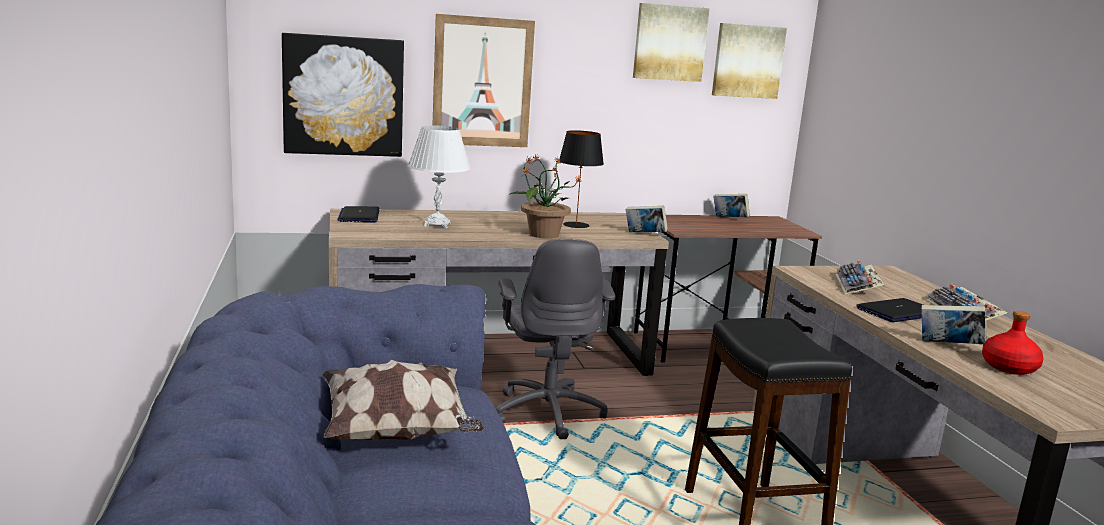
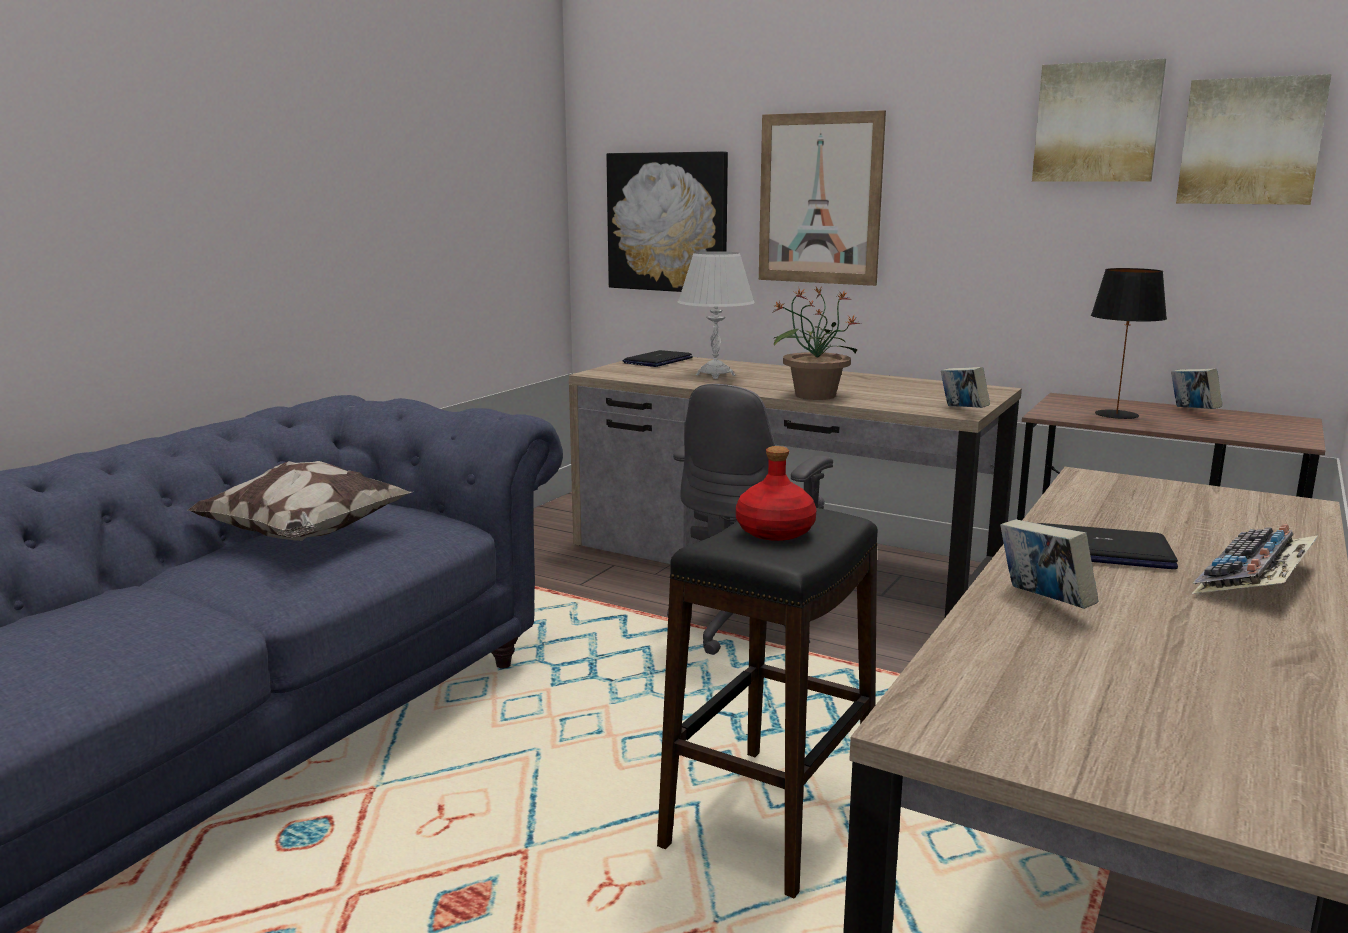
camera: 45 degrees right, 0 degrees up
black table lamp [559,130,604,228] -> black table lamp moved to [1091,268,1167,419]
keyboard [836,261,884,295] -> none
red bottle [982,311,1043,375] -> red bottle moved to [736,446,816,541]

